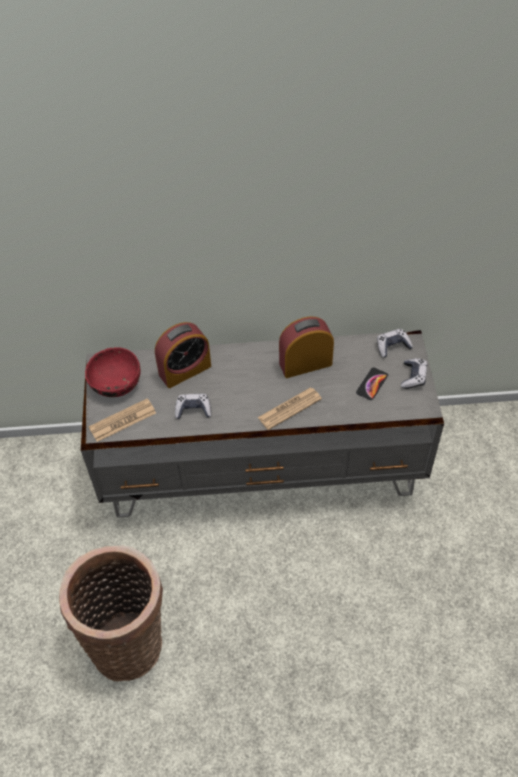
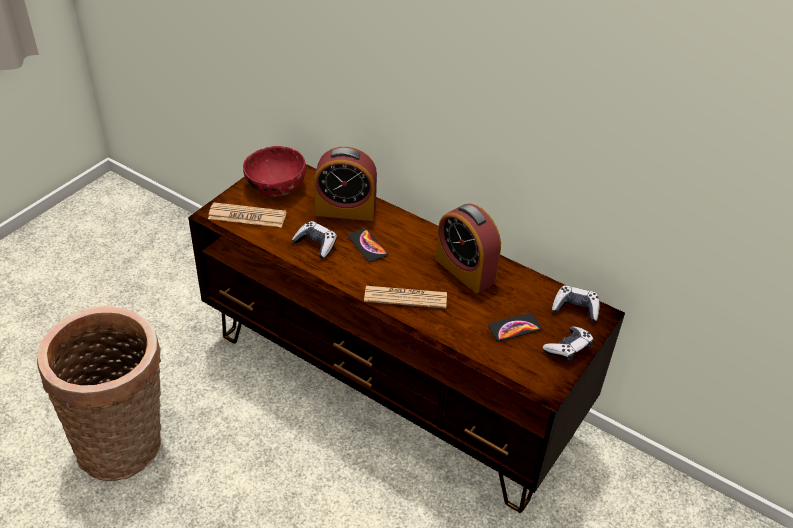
camera: 35 degrees right, 10 degrees down
grey tv stand [81,330,444,517] -> brown tv stand [188,164,625,513]
alarm clock [279,317,334,378] -> alarm clock turned 150 degrees counterclockwise [435,204,501,293]
none -> phone [348,228,388,262]

